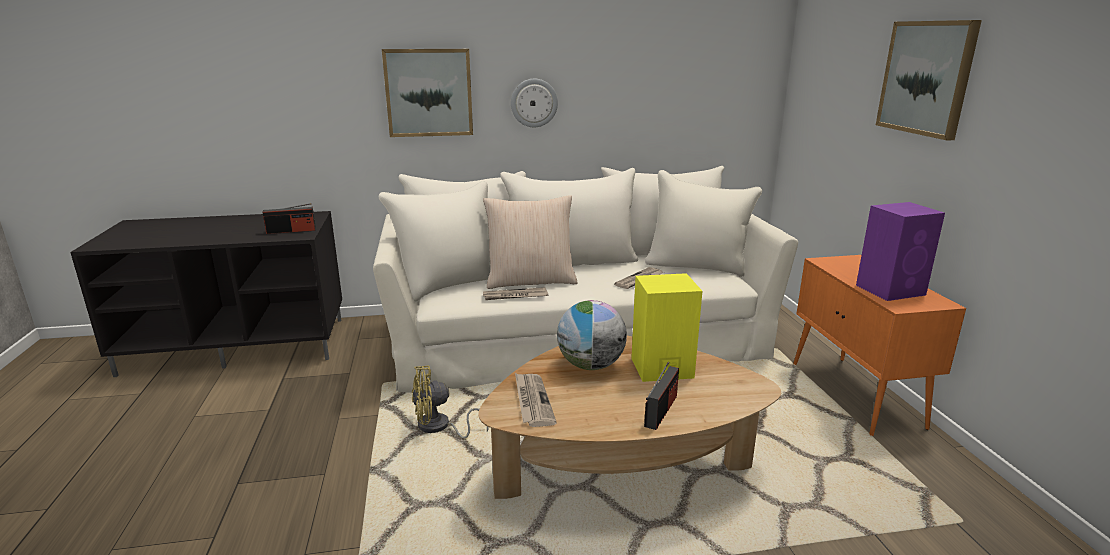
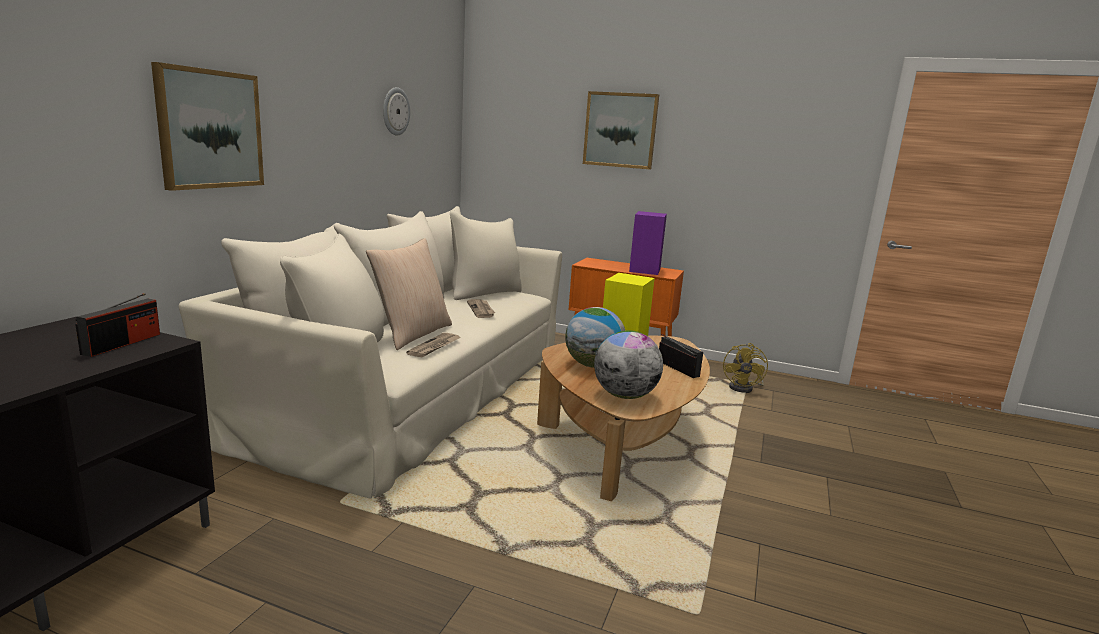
camera: 60 degrees left, 5 degrees down
yellow fan [412,366,489,438] -> yellow fan moved to [723,343,768,393]
wall clock [511,79,558,127] -> wall clock moved to [383,87,410,136]
newspaper [515,373,557,427] -> globe [594,330,663,399]

